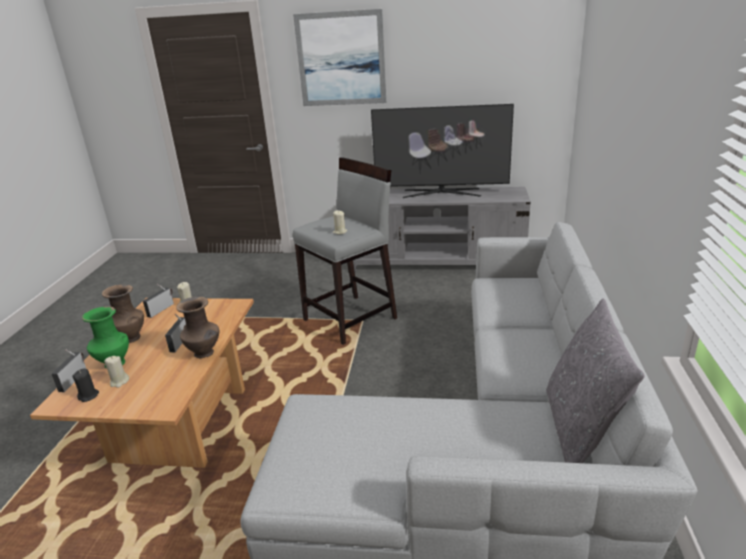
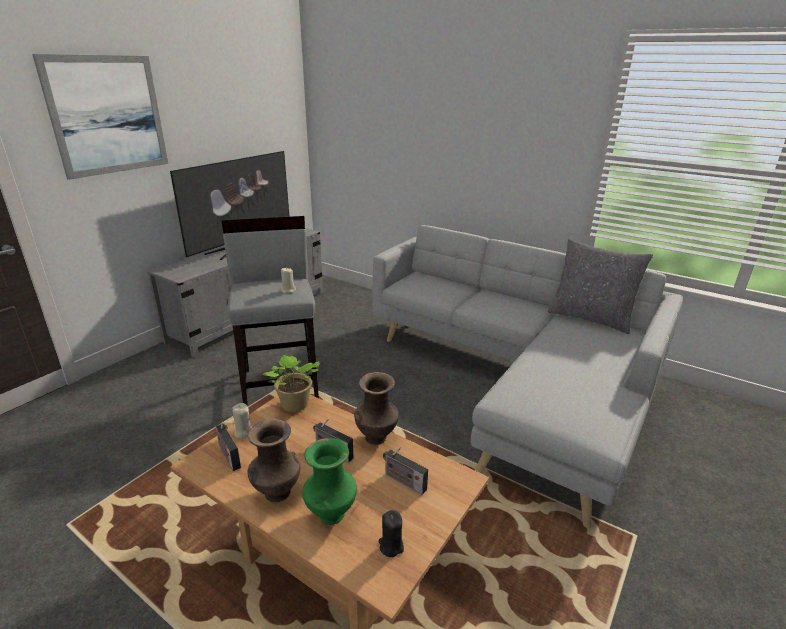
camera: 65 degrees left, 0 degrees up
radio [52,350,86,392] -> radio moved to [383,447,428,495]
beige candle [104,356,129,388] -> none
none -> potted plant [263,355,320,412]

